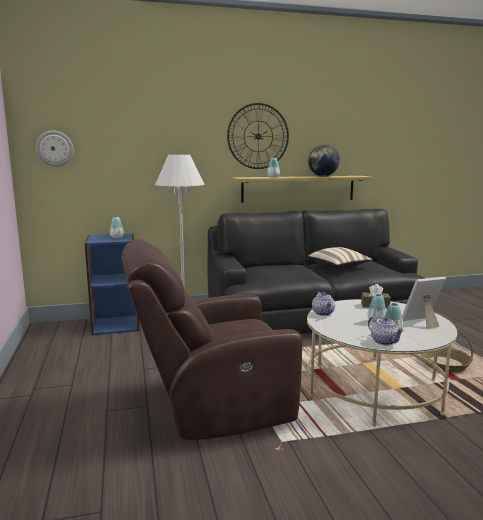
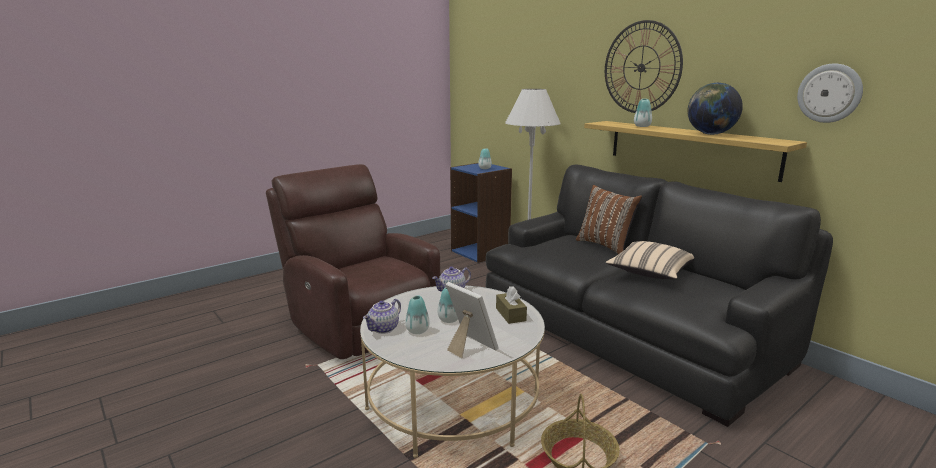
camera: 65 degrees right, 5 degrees up
wall clock [36,130,74,167] -> wall clock moved to [797,64,863,123]
none -> brown pillow [576,185,642,254]

